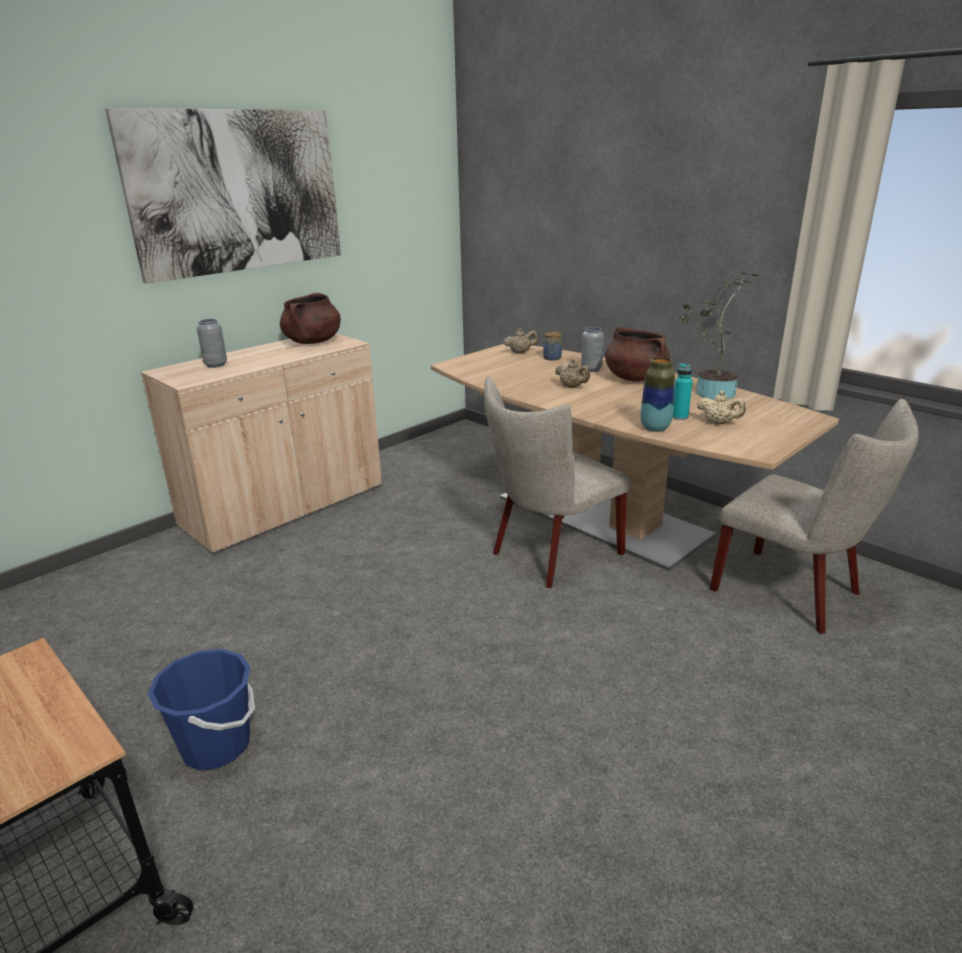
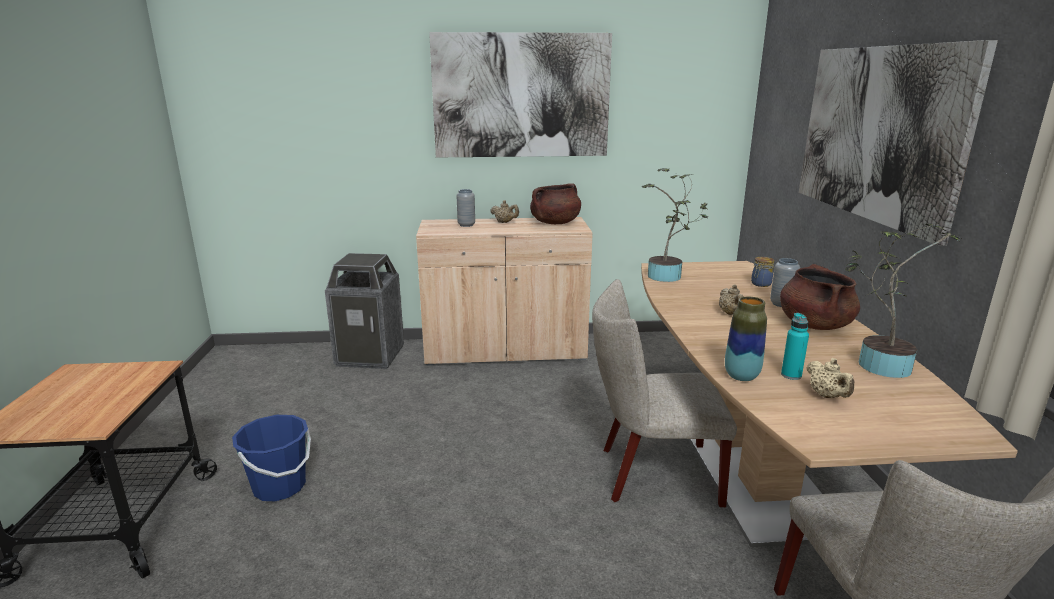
camera: 40 degrees right, 5 degrees down
beige teapot [504,328,538,354] -> beige teapot moved to [490,200,519,223]
none -> trash can [325,253,404,369]
none -> potted plant [642,168,708,282]
none -> picture [799,40,998,246]

